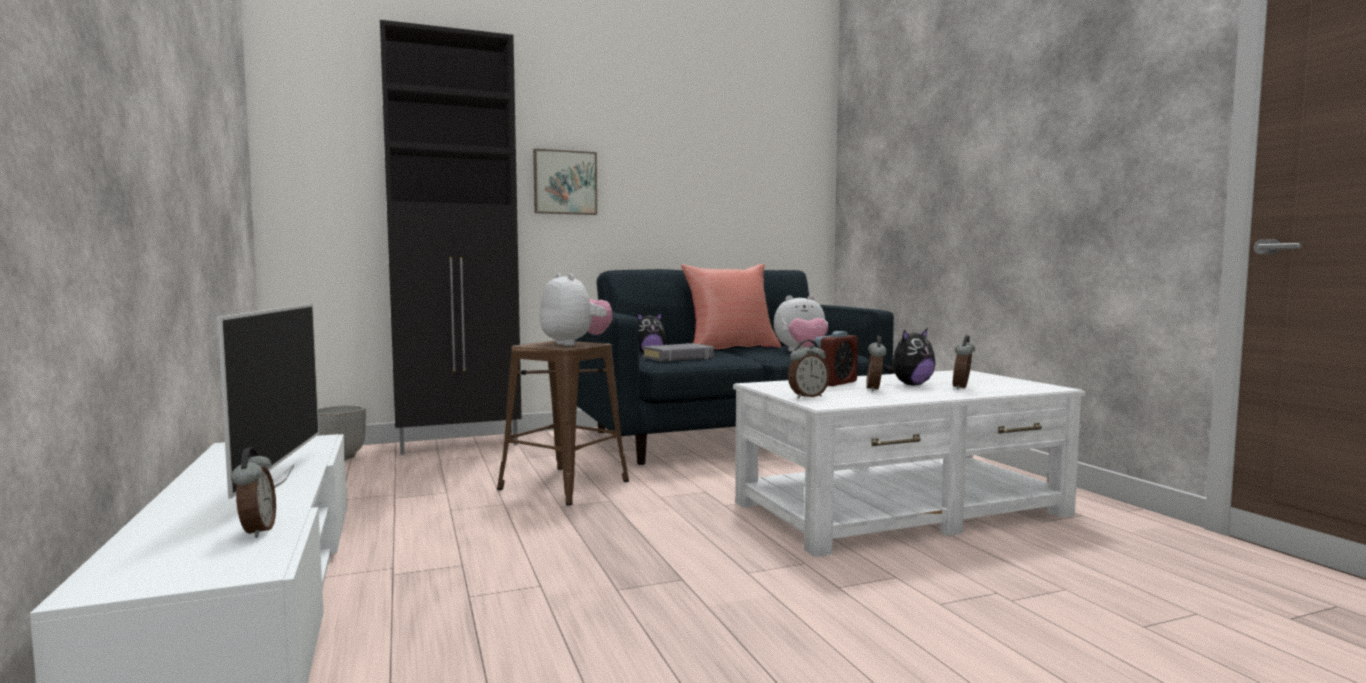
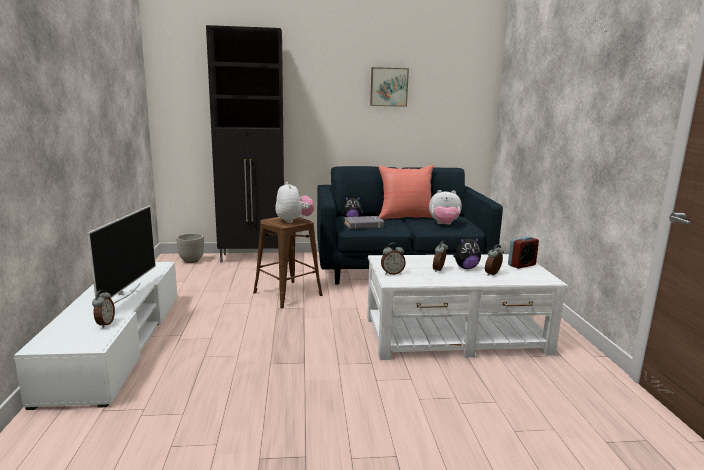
camera: 15 degrees right, 10 degrees up
picture [533,149,597,215] -> picture moved to [370,67,409,107]
alarm clock [814,331,858,386] -> alarm clock moved to [508,236,539,269]

